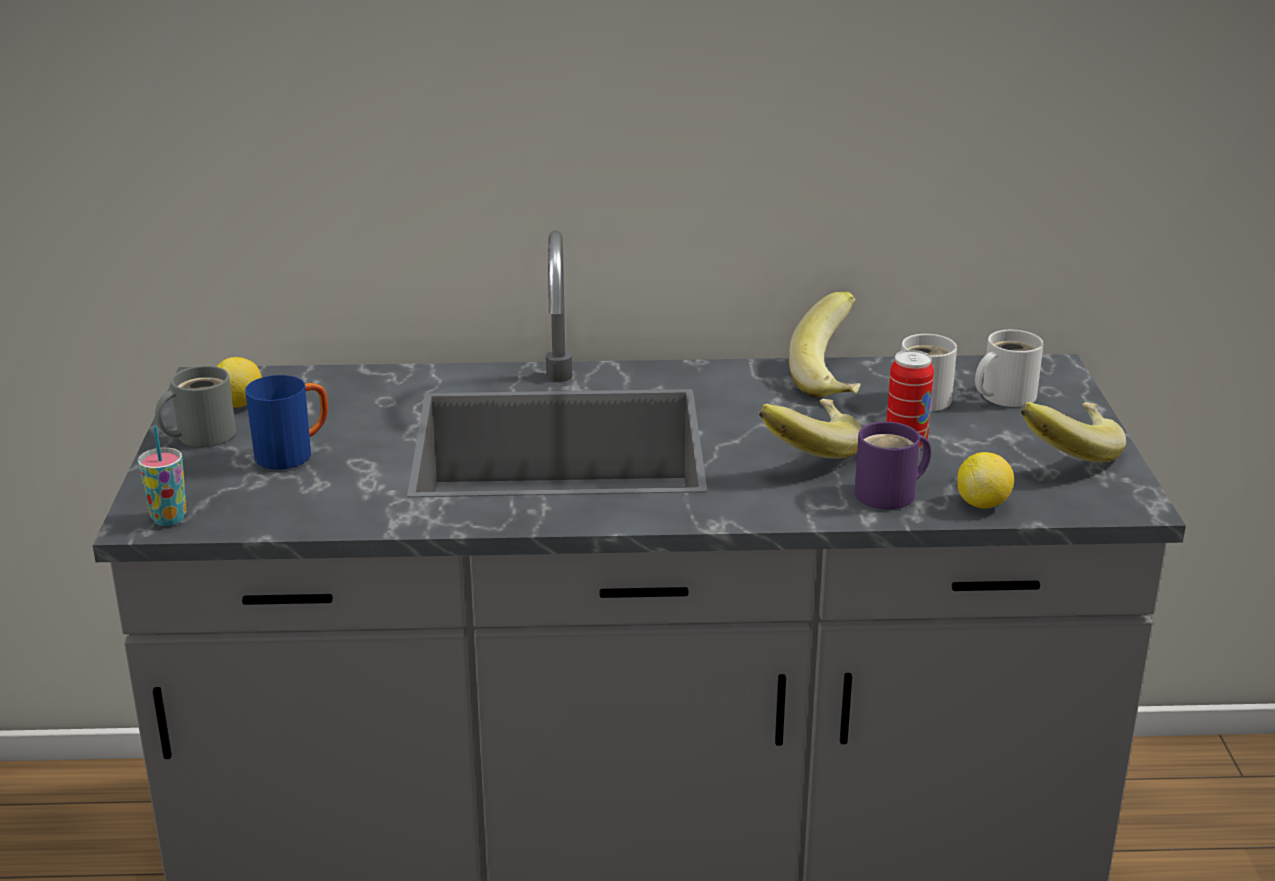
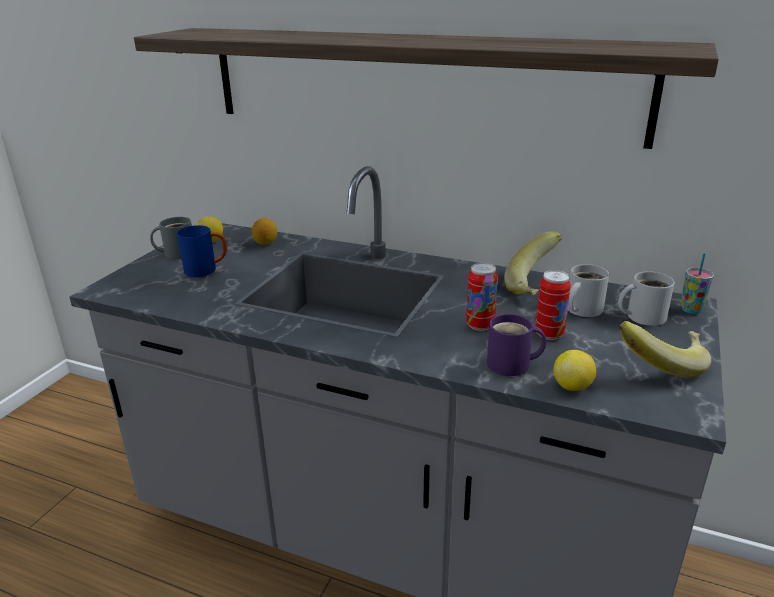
camera: 25 degrees right, 0 degrees up
cup [138,426,186,526] -> cup moved to [681,253,714,314]
banana [758,399,862,459] -> can [466,263,498,331]
none -> shelf [134,28,719,149]
none -> lemon [252,218,277,245]

